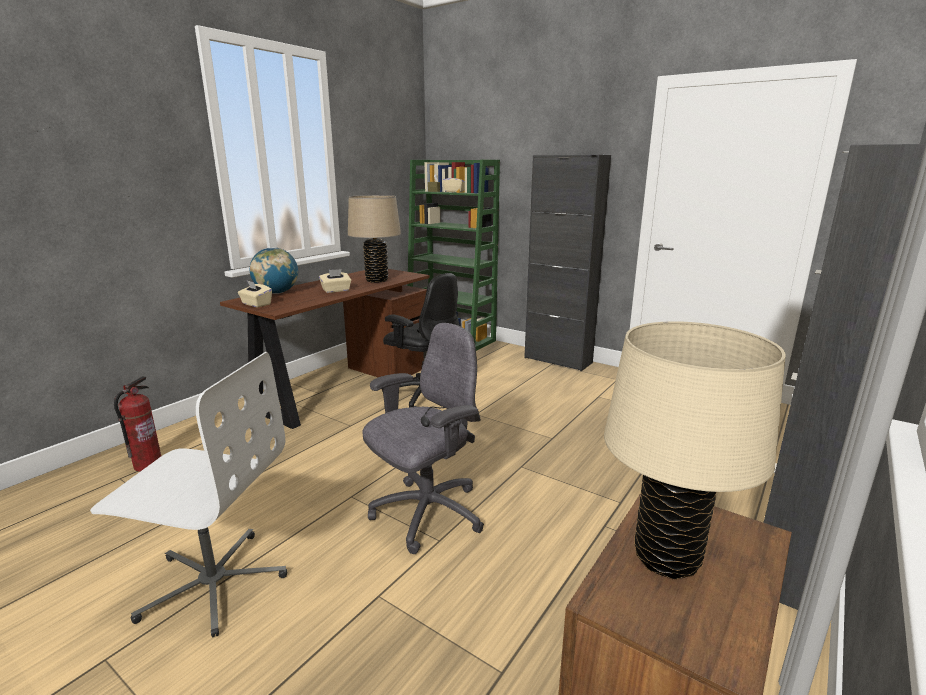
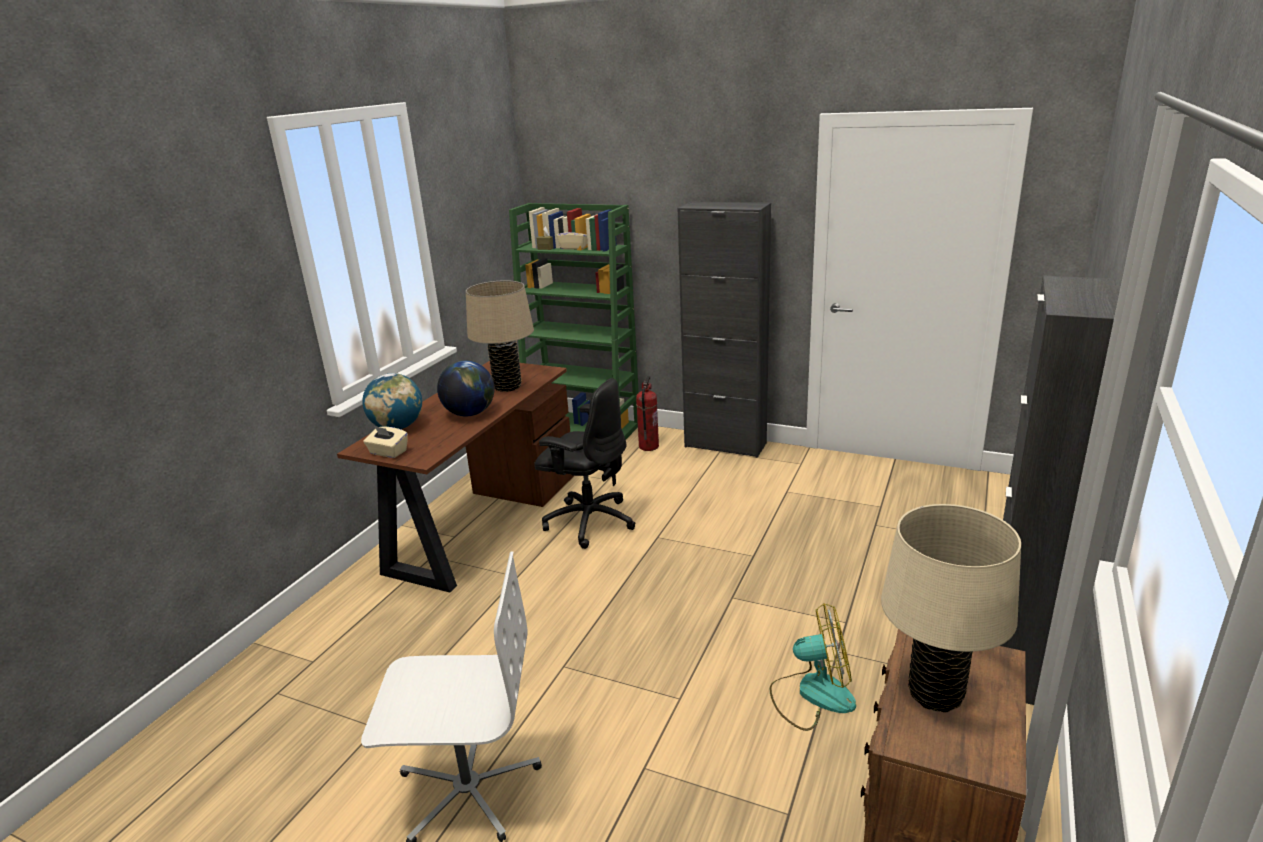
camera: 10 degrees left, 5 degrees up
fire extinguisher [114,376,161,472] -> fire extinguisher moved to [636,376,659,451]
beige tissue box [319,269,351,293] -> globe [437,361,494,417]
grey office chair [362,323,484,554] -> none
none -> fan [770,603,856,731]

